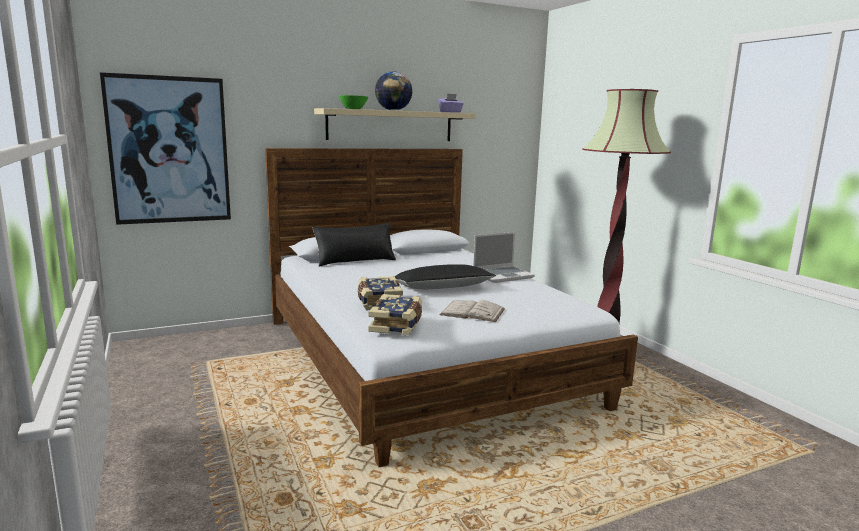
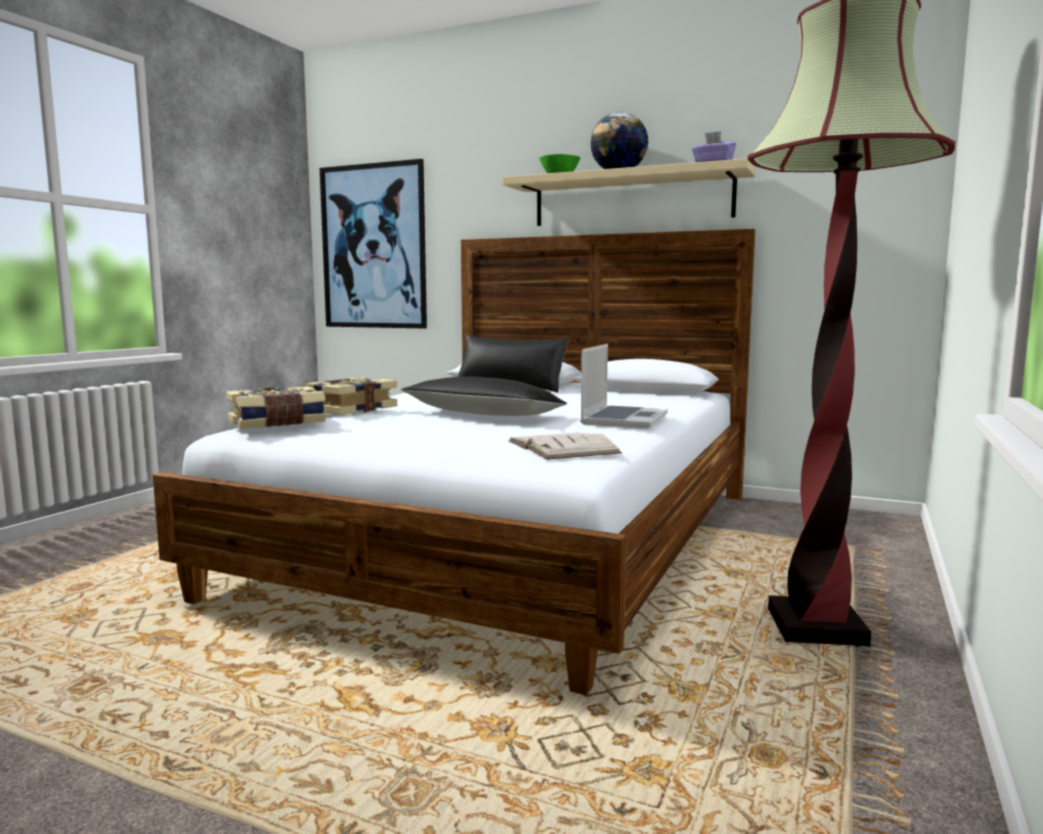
camera: 50 degrees right, 5 degrees down
white book [440,300,505,322] -> white book moved to [508,433,622,460]
laptop [473,232,535,283] -> laptop turned 90 degrees counterclockwise [580,344,668,429]

